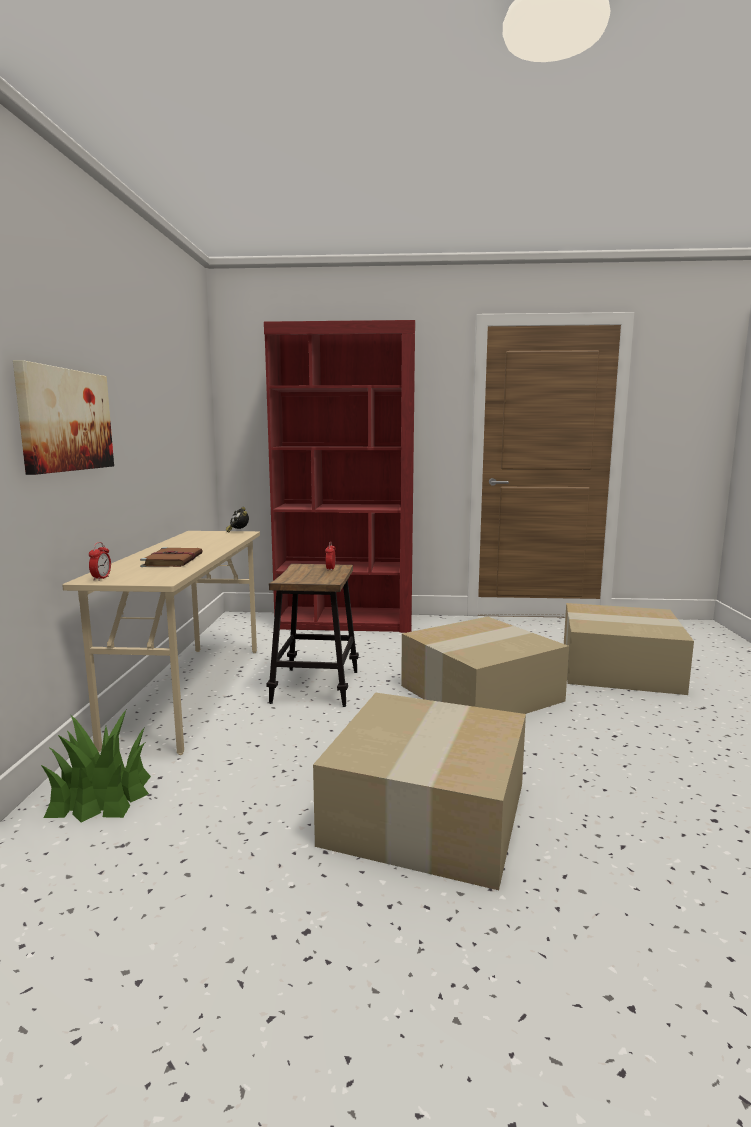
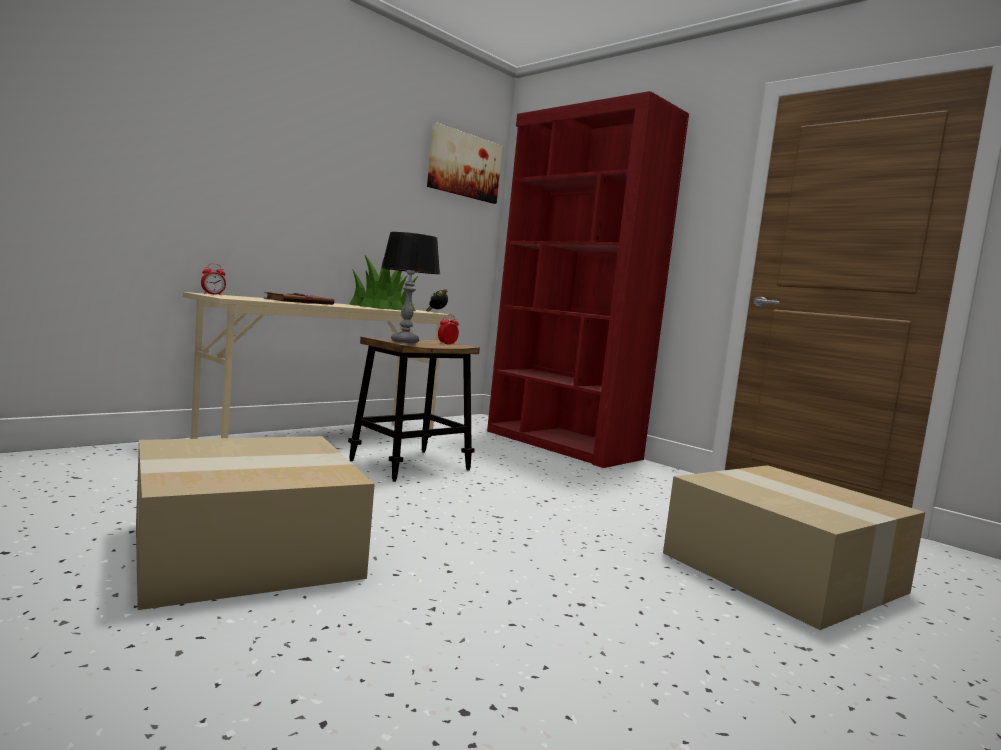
camera: 40 degrees right, 5 degrees down
picture [13,360,114,475] -> picture moved to [427,122,502,204]
potted plant [41,710,151,822] -> potted plant moved to [349,255,418,311]
cardboard box [401,617,569,714] -> none
none -> table lamp [381,232,440,343]

